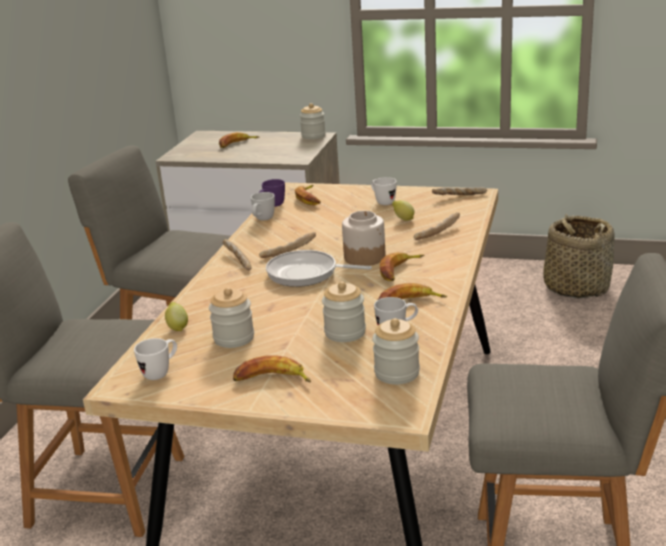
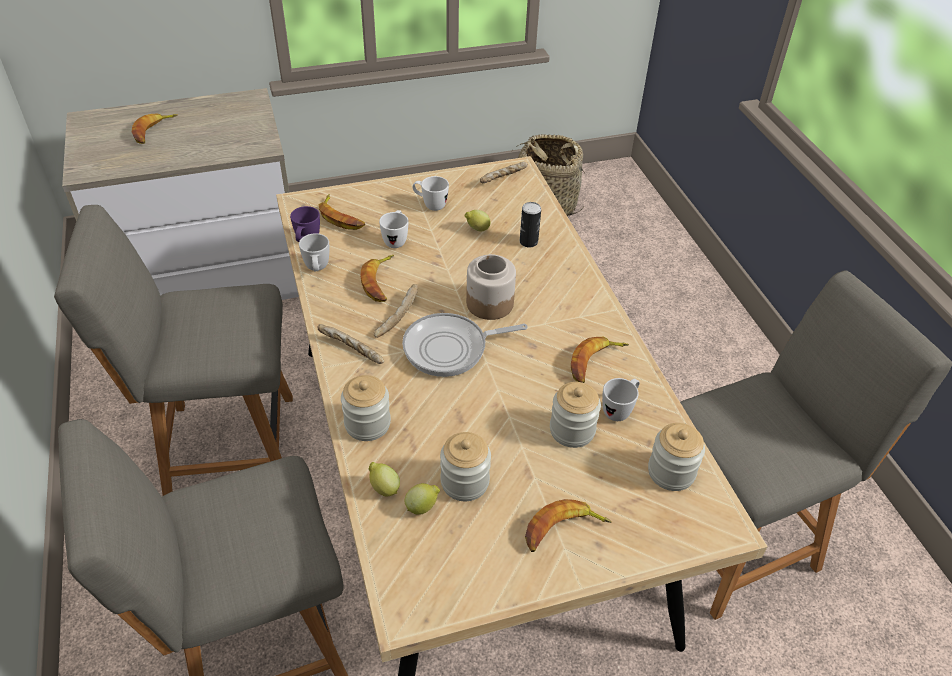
camera: 35 degrees left, 20 degrees up
white mug [134,338,177,380] -> white mug moved to [379,210,409,248]
jar [300,103,326,139] -> jar moved to [341,375,391,441]
banana [380,252,425,281] -> banana moved to [361,255,394,302]
bread [413,212,460,240] -> can [520,202,541,247]
none -> lemon [405,483,440,515]

